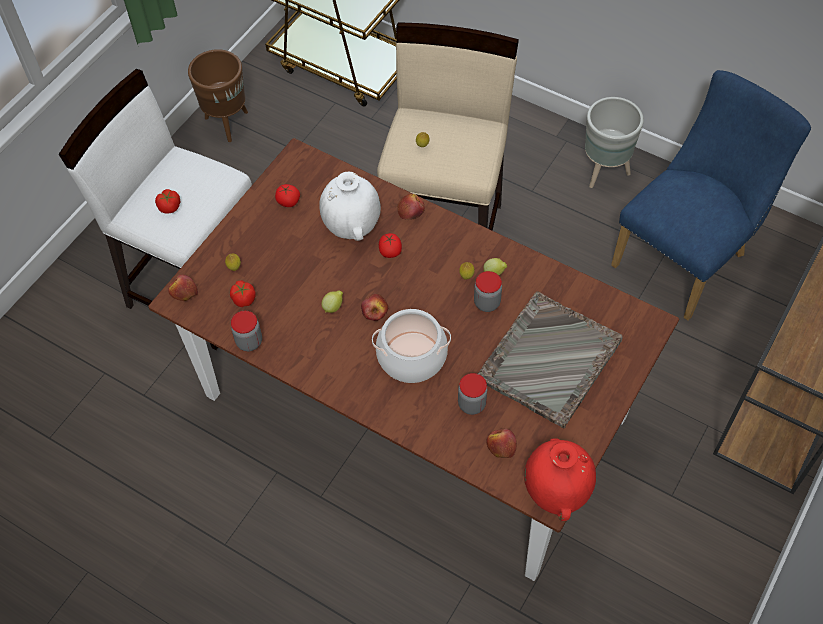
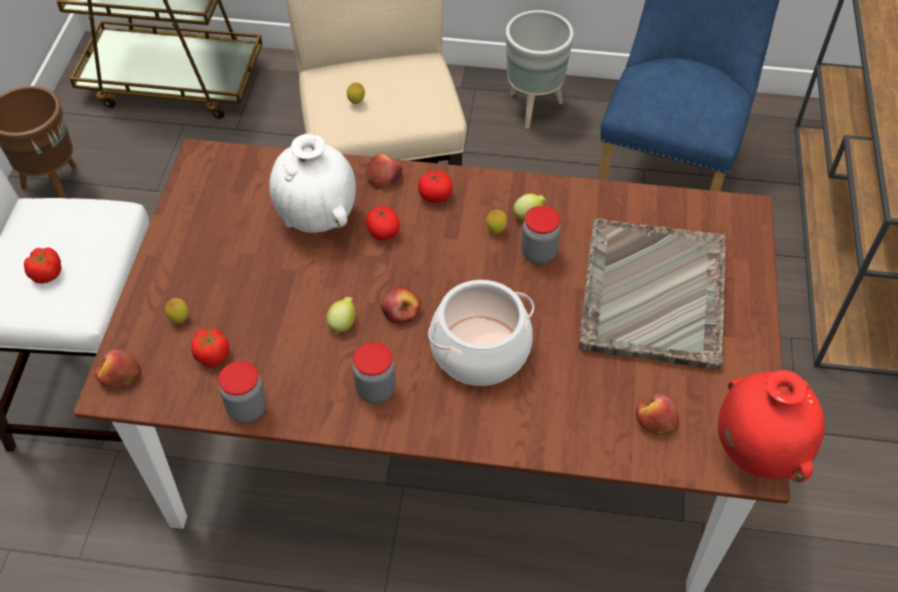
camera: 25 degrees left, 5 degrees down
tomato [275,184,300,207] -> tomato moved to [418,171,453,203]
jar [458,373,487,415] -> jar moved to [353,342,396,404]

